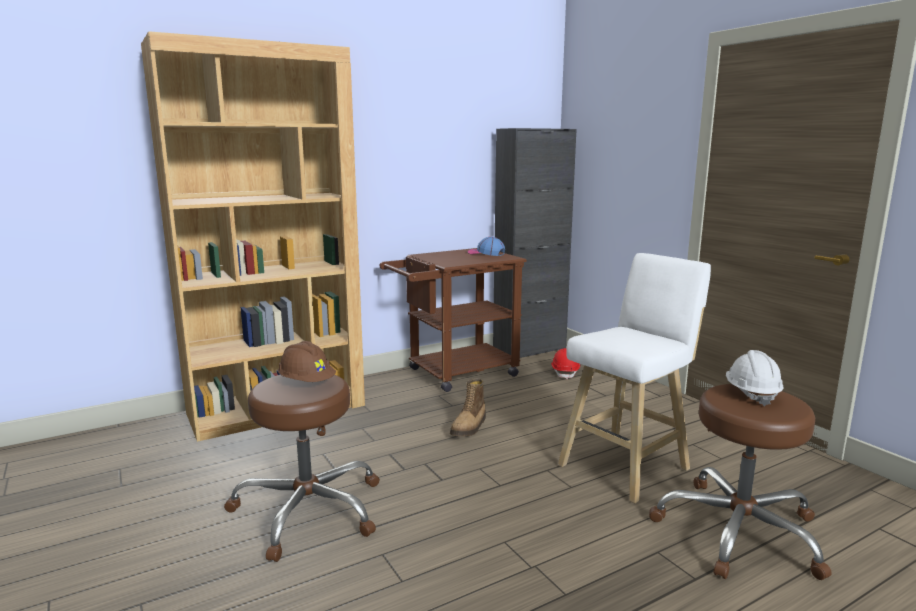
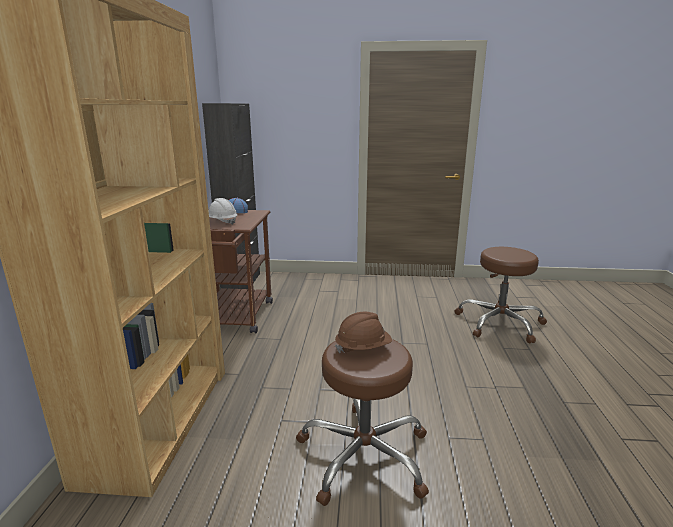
camera: 55 degrees left, 5 degrees up
boot [450,378,486,437] -> none
red hard hat [551,348,580,380] -> none
white stool [558,253,711,503] -> none
white hard hat [726,350,784,406] -> white hard hat moved to [208,198,237,225]

